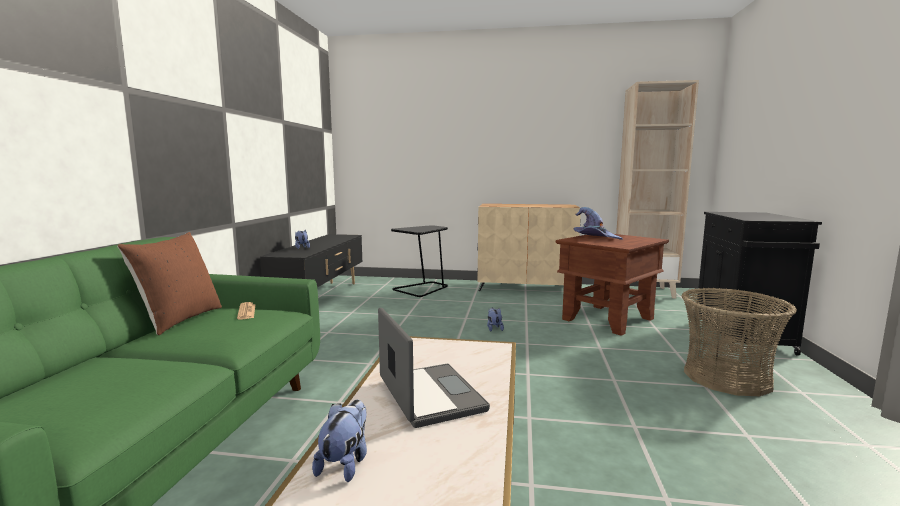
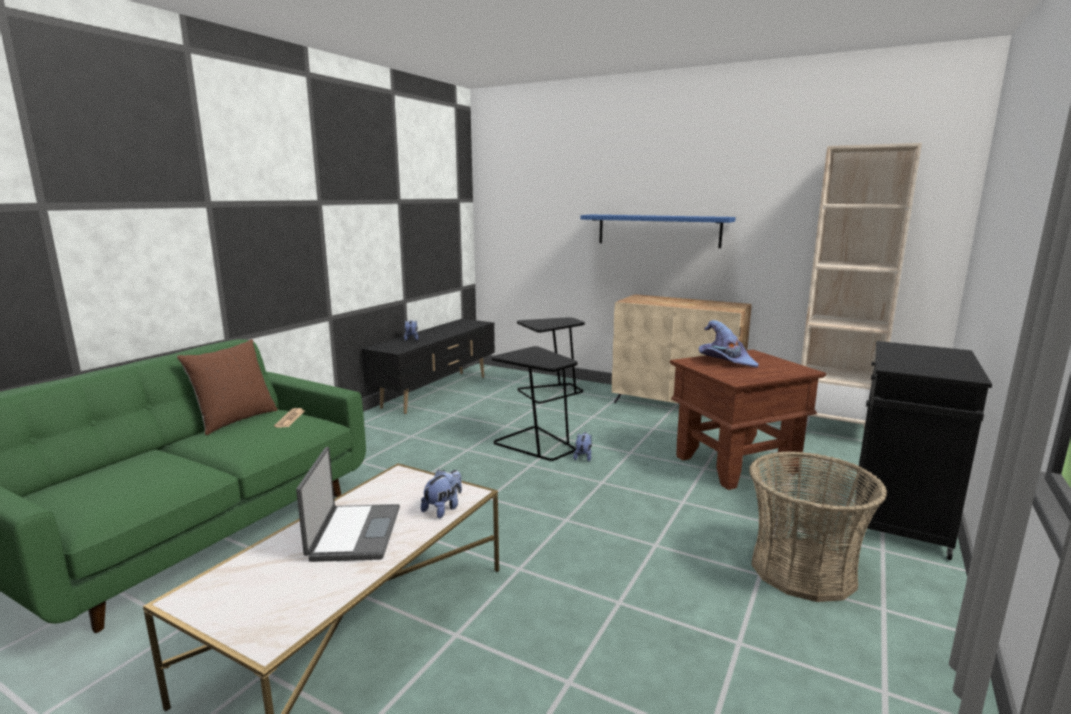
camera: 20 degrees right, 5 degrees up
plush toy [312,400,367,482] -> plush toy moved to [421,470,462,518]
none -> black side table [491,346,577,461]
none -> blue shelf [580,215,736,248]

